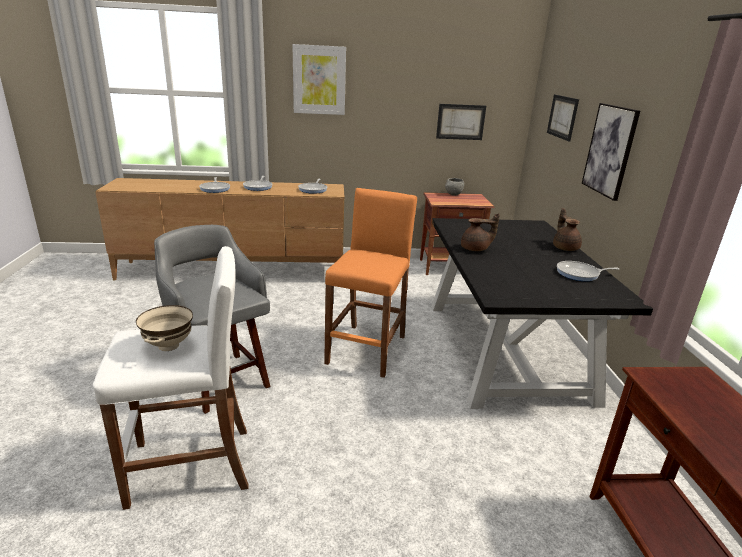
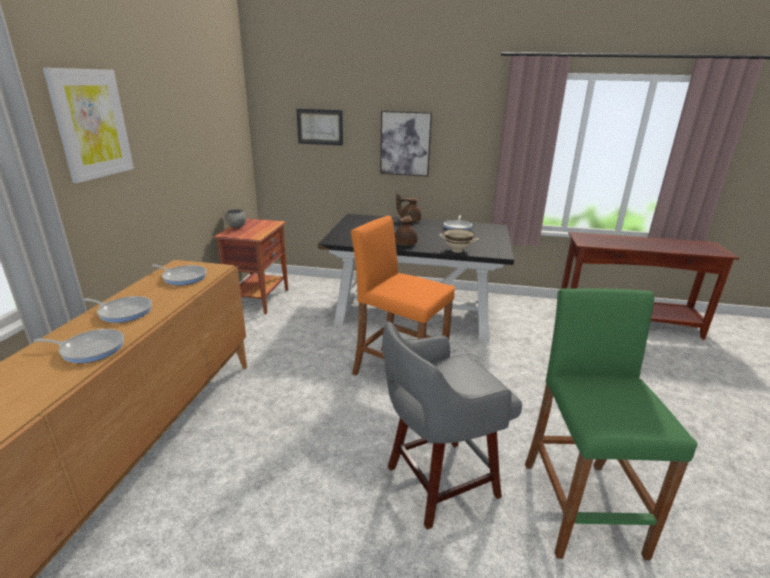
camera: 75 degrees left, 0 degrees up
white stool [93,246,249,510] -> green stool [525,288,698,560]
beige bowl [136,305,193,351] -> beige bowl moved to [439,229,479,253]
picture [436,104,486,140] -> none

